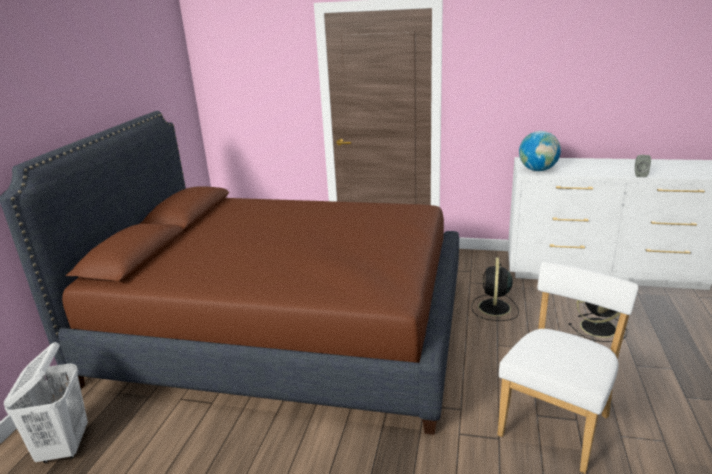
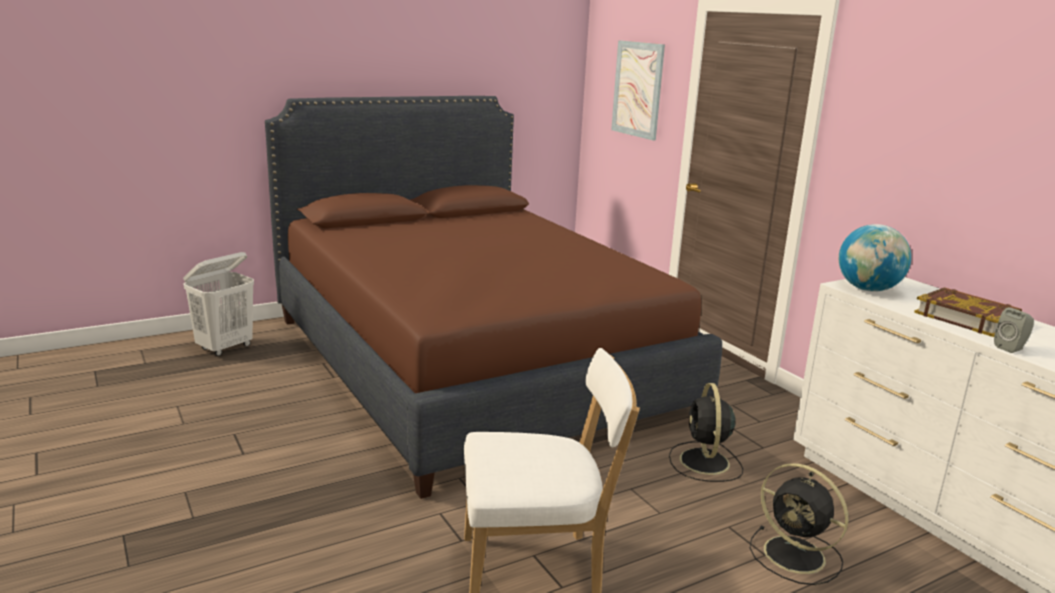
camera: 45 degrees right, 5 degrees down
black fan [471,257,519,321] -> black fan turned 60 degrees counterclockwise [669,383,743,482]
none -> picture [611,40,665,141]
none -> book [914,288,1022,337]

